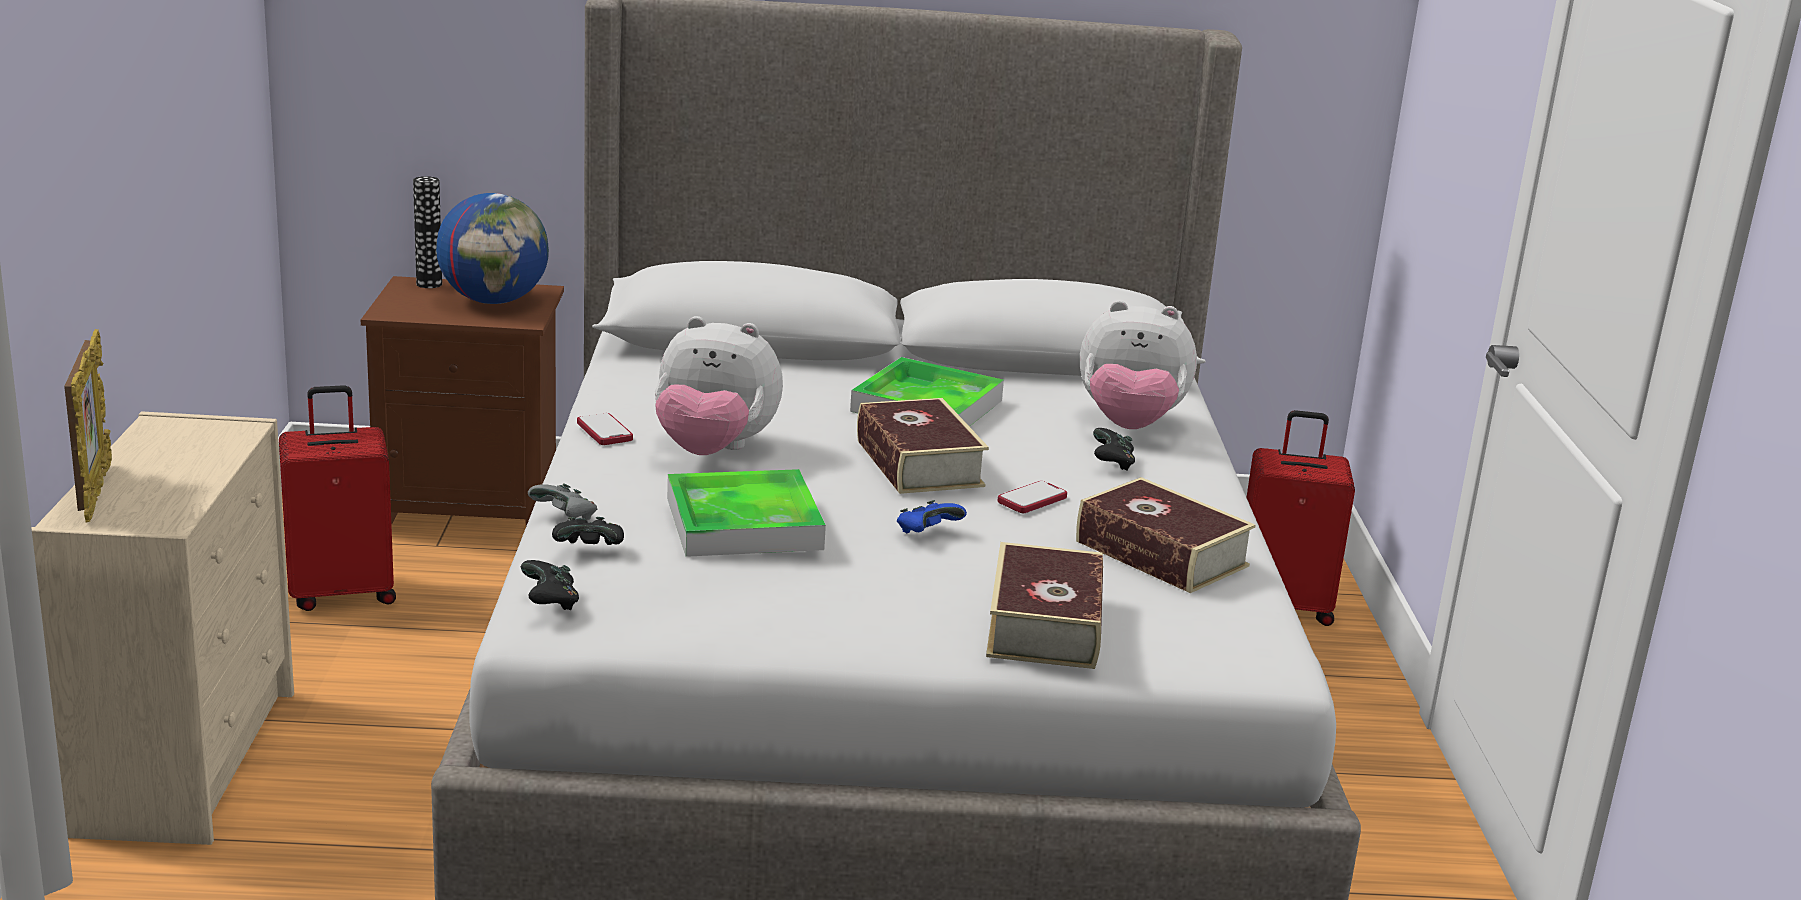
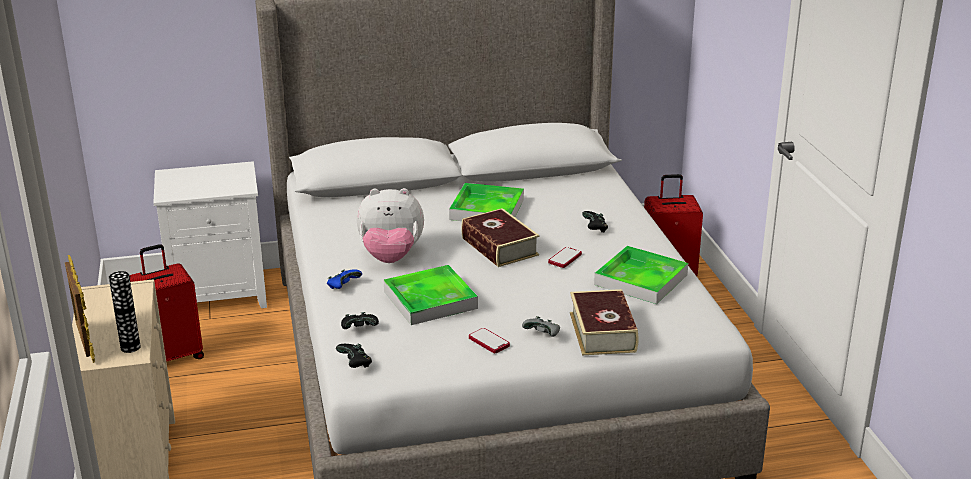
camera: 10 degrees left, 5 degrees up
brown nightstand [361,276,564,526] -> white nightstand [153,161,267,308]
vase [413,176,442,288] -> vase moved to [109,271,140,353]
globe [436,193,549,304] -> none
grey game controller [528,483,598,520] -> grey game controller moved to [522,316,560,337]
phone [577,413,633,445] -> phone moved to [469,328,510,353]
blue game controller [897,500,967,533] -> blue game controller moved to [327,269,362,289]
book [1076,477,1256,593] -> tray [594,246,688,304]
plush toy [1080,300,1197,429] -> none

